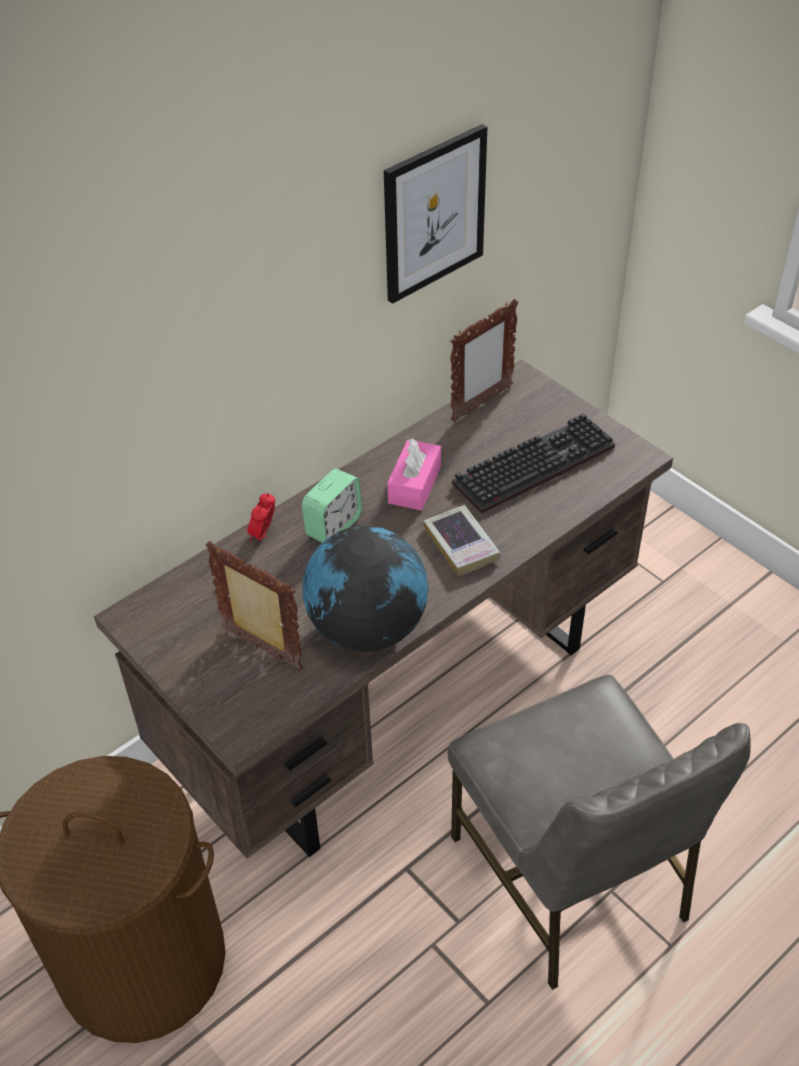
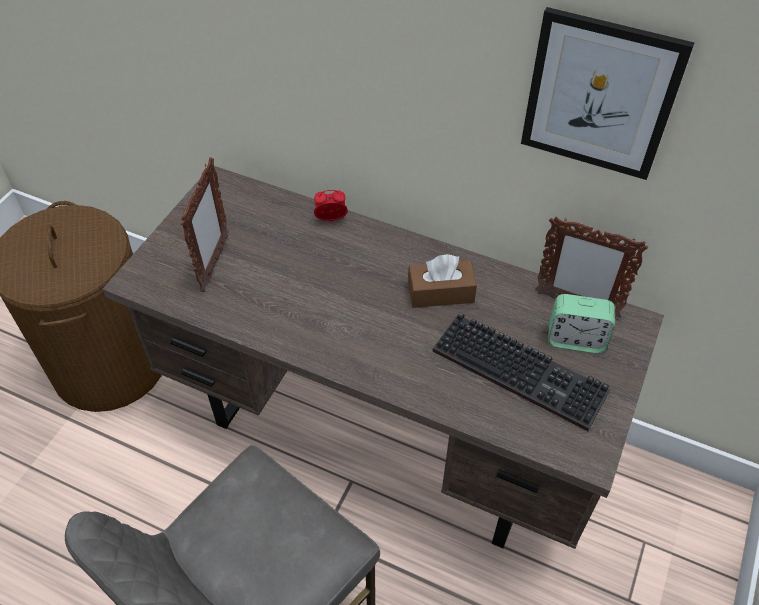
camera: 65 degrees right, 5 degrees up
alarm clock [302,469,362,542] -> alarm clock moved to [548,294,615,353]
globe [303,526,428,652] -> none
pink tissue box [387,438,441,511] -> brown tissue box [408,254,477,308]
book [423,505,501,576] -> none

